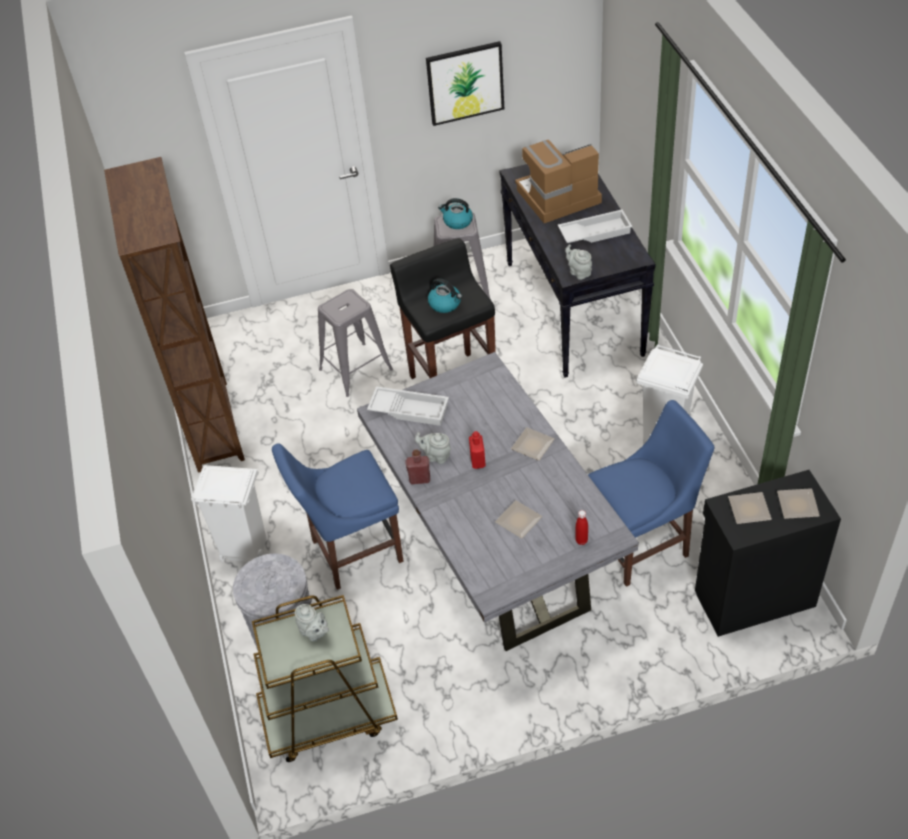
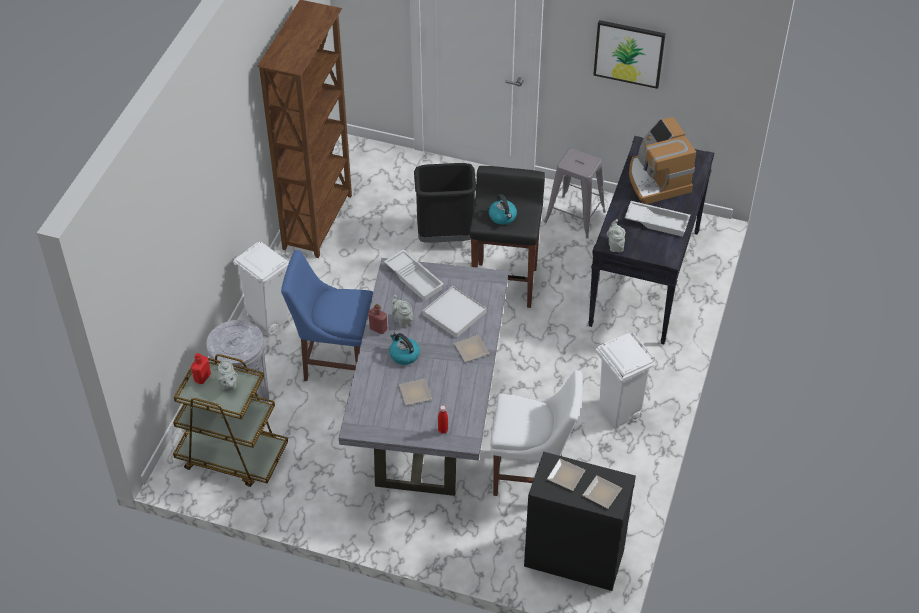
camera: 30 degrees right, 0 degrees up
grey stool [318,289,393,397] -> black trash can [414,163,476,243]
kettle [438,198,473,229] -> kettle moved to [389,333,420,365]
red bottle [469,431,486,469] -> red bottle moved to [191,353,211,384]
coffee machine [515,140,602,223] -> coffee machine turned 120 degrees counterclockwise [629,117,696,204]
blue chair [588,400,714,587] -> white chair [490,370,583,496]
none -> white tray [423,286,486,338]

